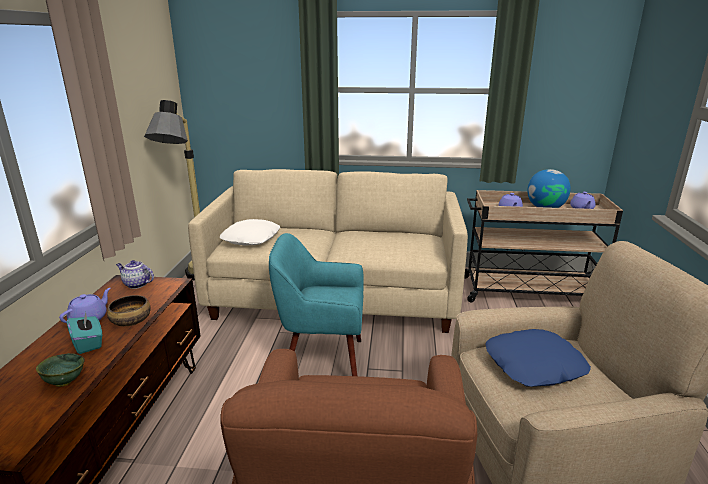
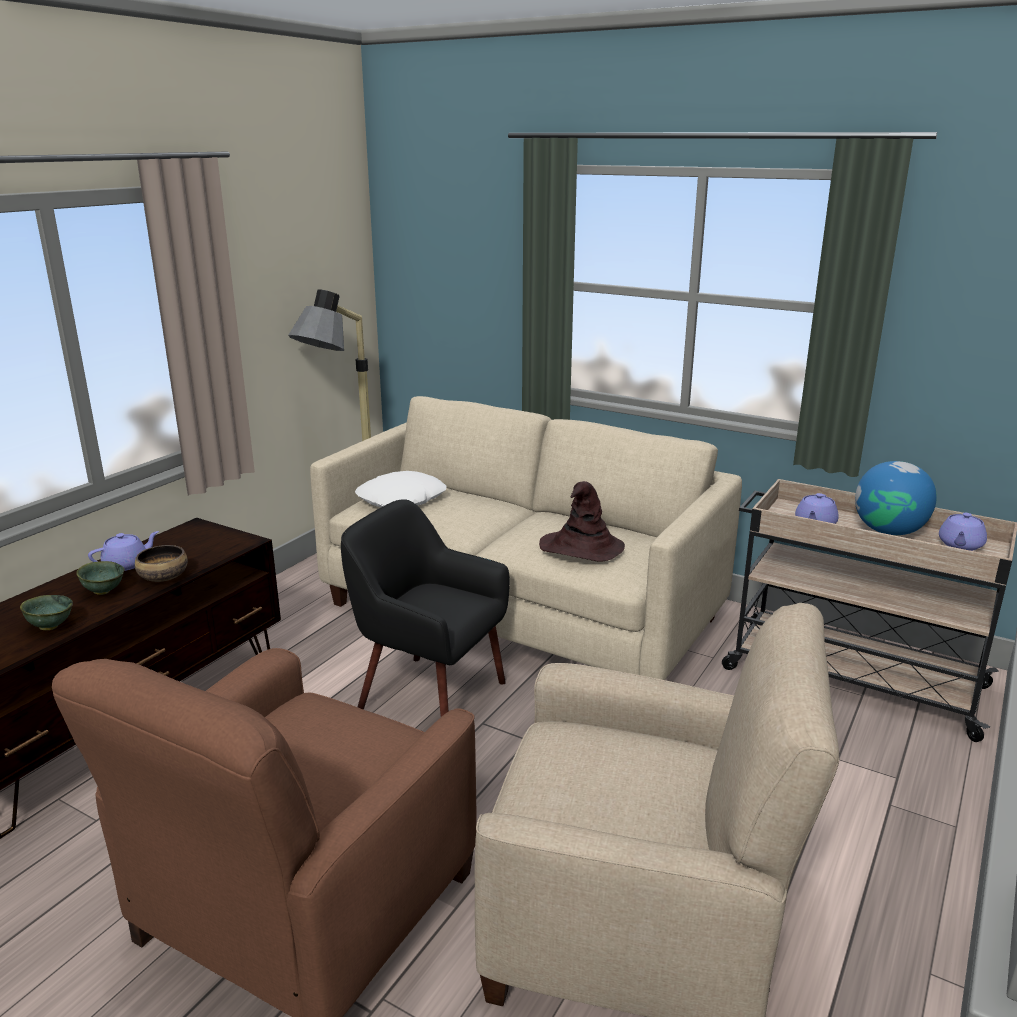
camera: 25 degrees right, 0 degrees up
turquoise tissue box [67,312,102,354] -> green bowl [76,561,125,595]
teapot [116,260,154,289] -> none
turquoise armchair [269,233,364,376] -> black armchair [341,499,510,717]
blue pillow [486,329,591,387] -> none
none -> brown hat [539,481,625,562]

